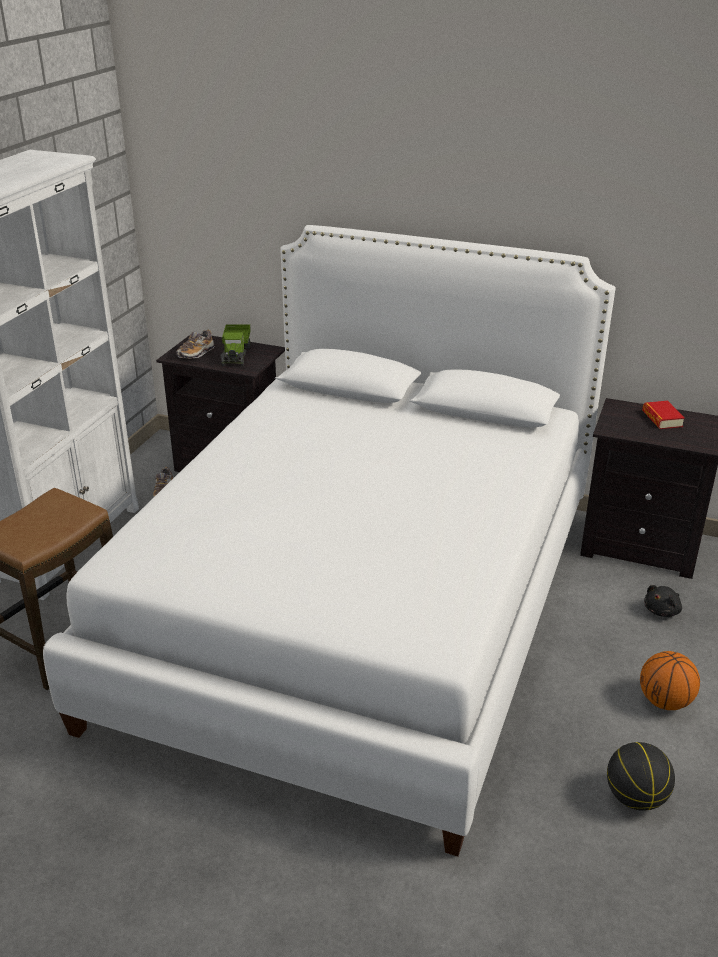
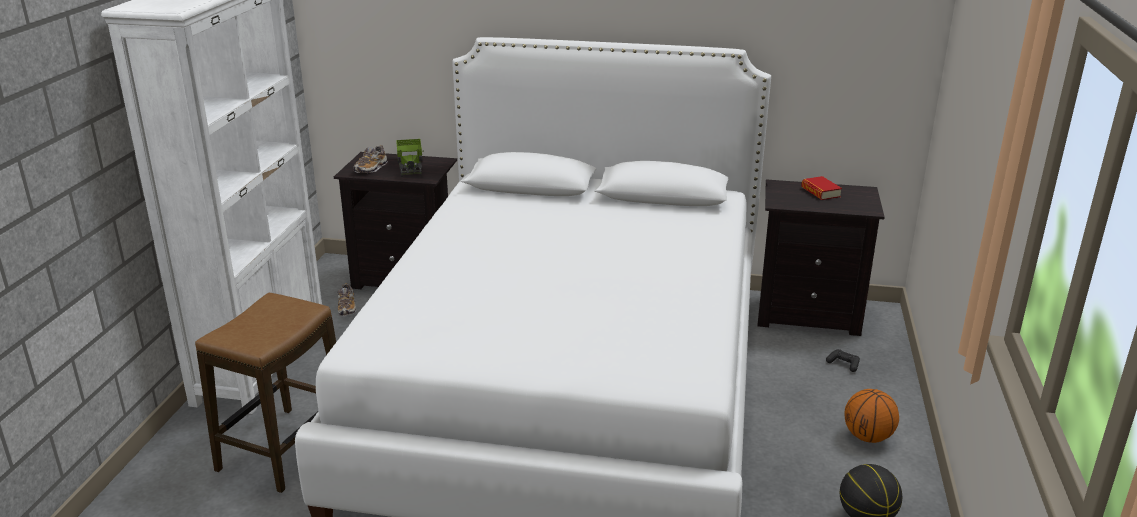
camera: 10 degrees left, 5 degrees down
black plush toy [644,585,682,617] -> black game controller [826,349,860,372]

